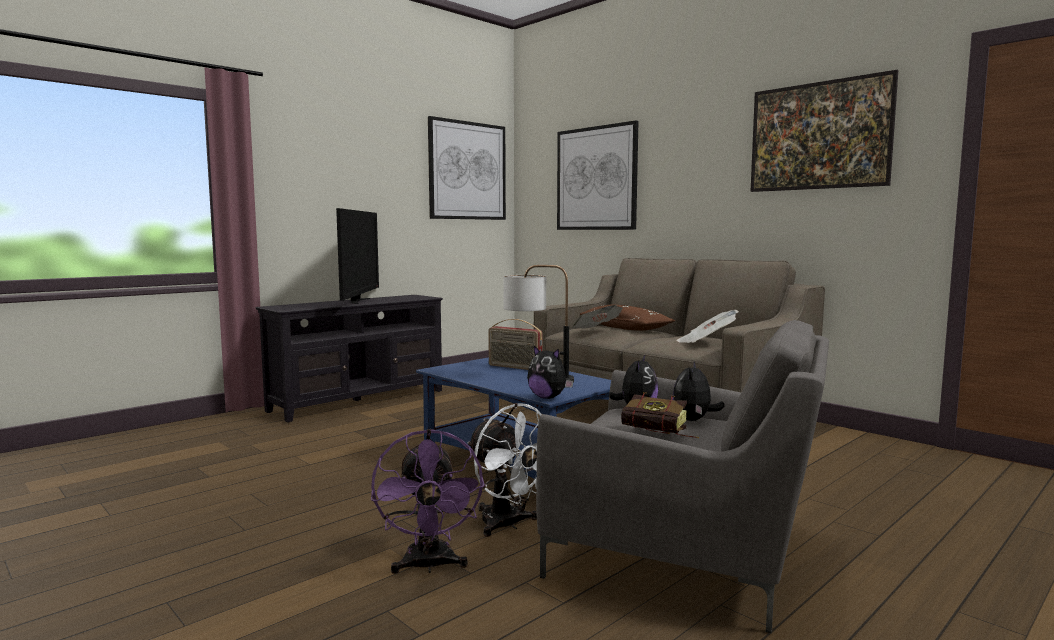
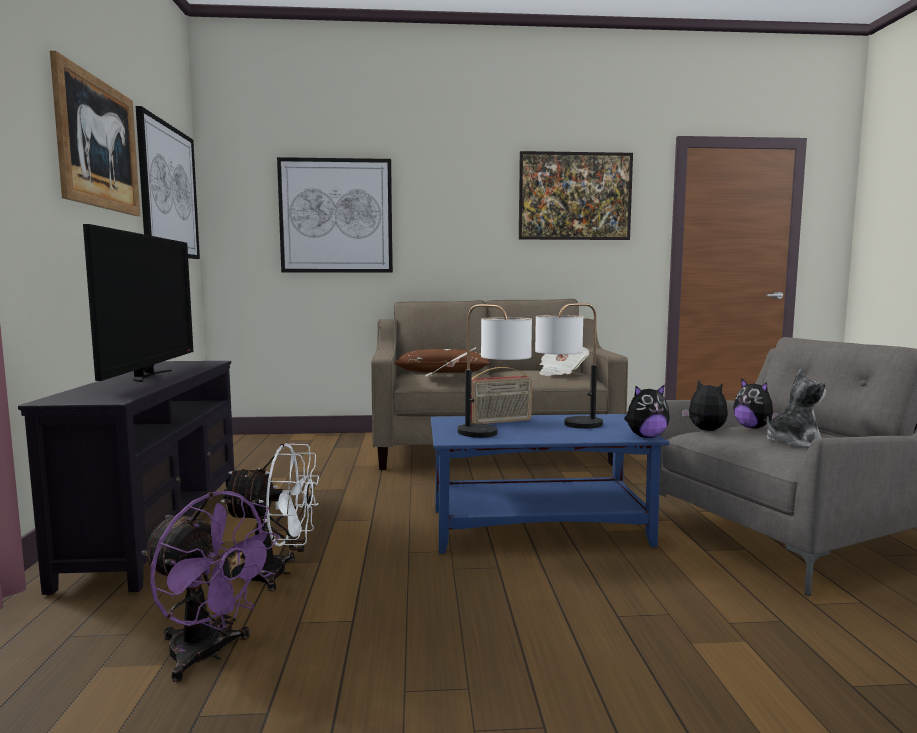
camera: 50 degrees left, 0 degrees up
television [336,208,379,304] -> television turned 45 degrees clockwise [83,224,194,382]
purple fan [371,429,485,574] -> purple fan moved to [142,491,280,682]
white fan [467,403,542,537] -> white fan moved to [221,443,319,591]
book [621,392,699,438] -> plush toy [767,369,826,447]
none -> picture [50,51,140,216]
none -> table lamp [457,304,532,438]

